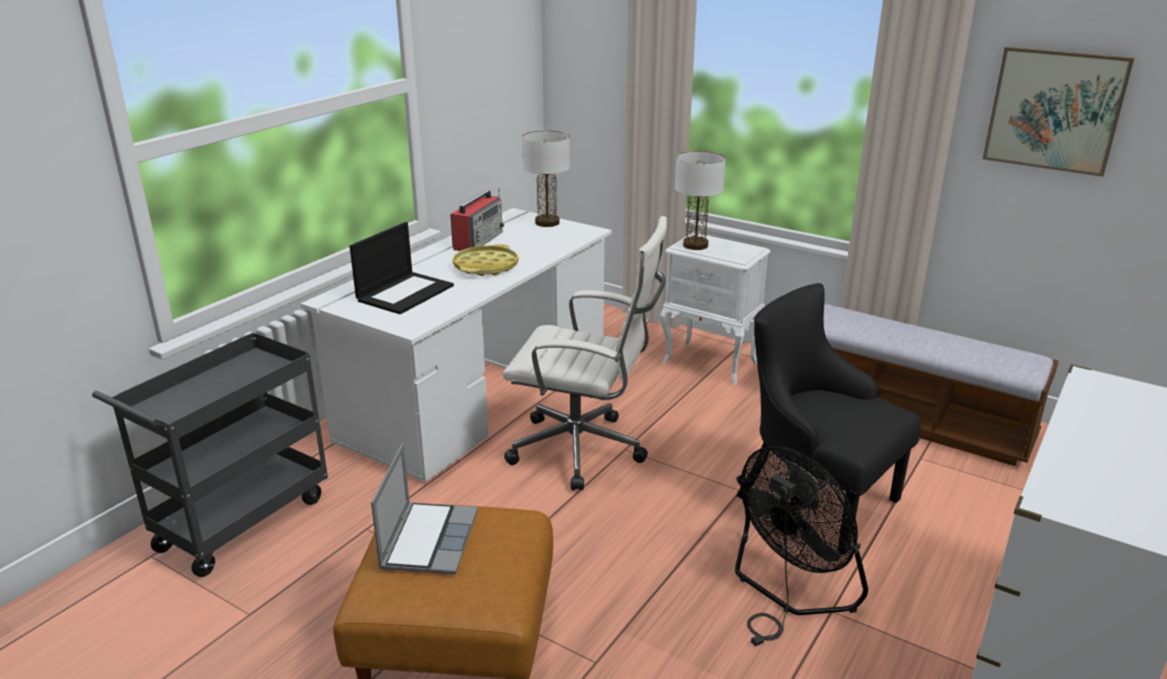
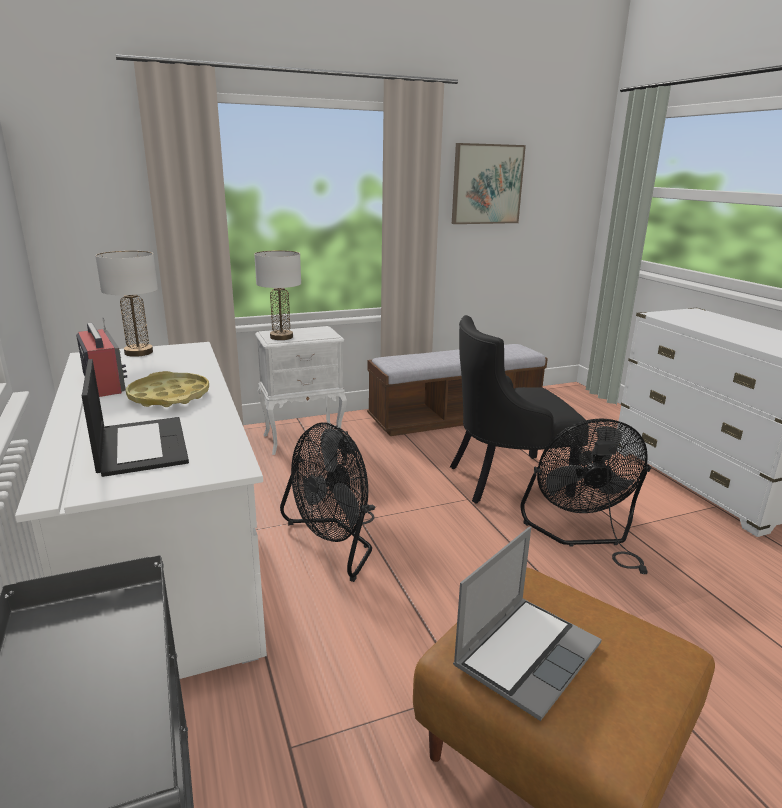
camera: 55 degrees left, 5 degrees down
laptop [371,443,478,575] -> laptop turned 90 degrees clockwise [453,527,602,721]
white office chair [503,216,667,490] -> black fan [280,422,375,582]

